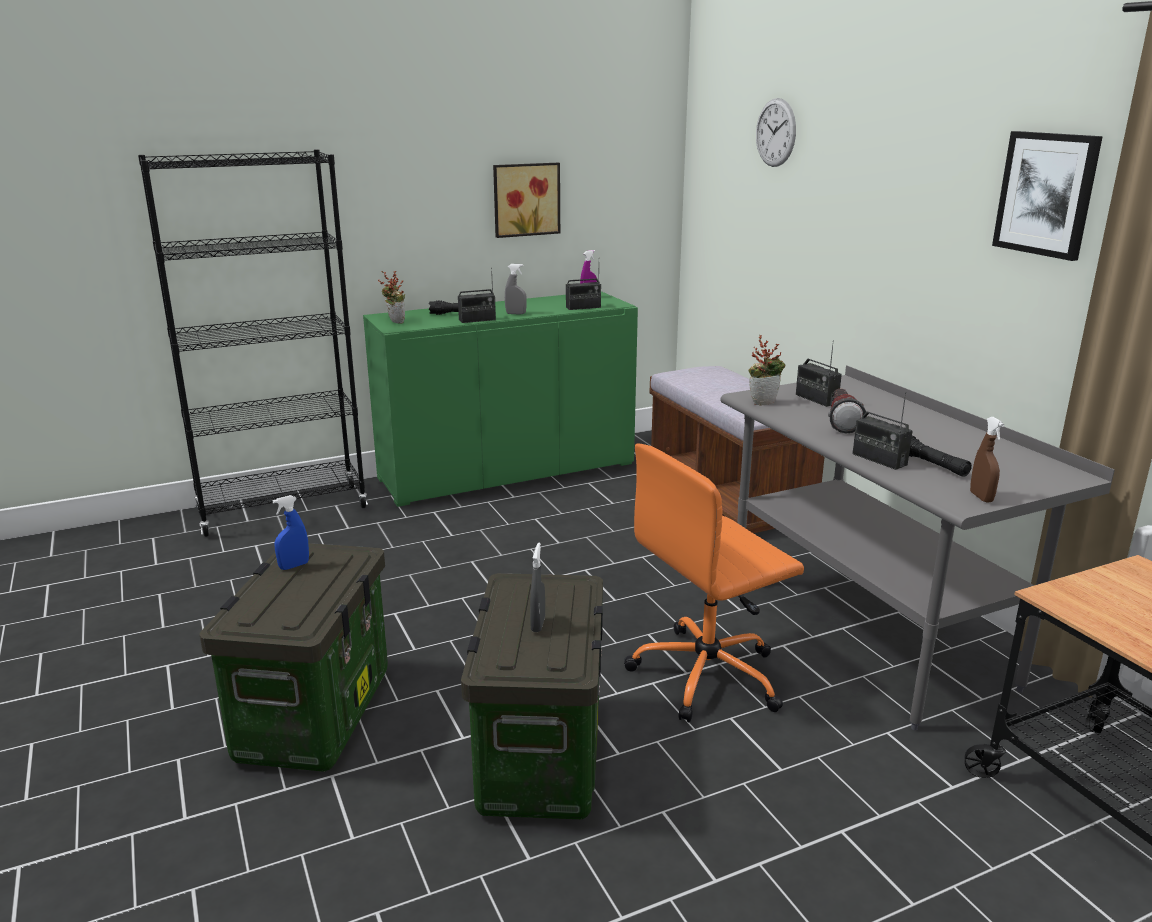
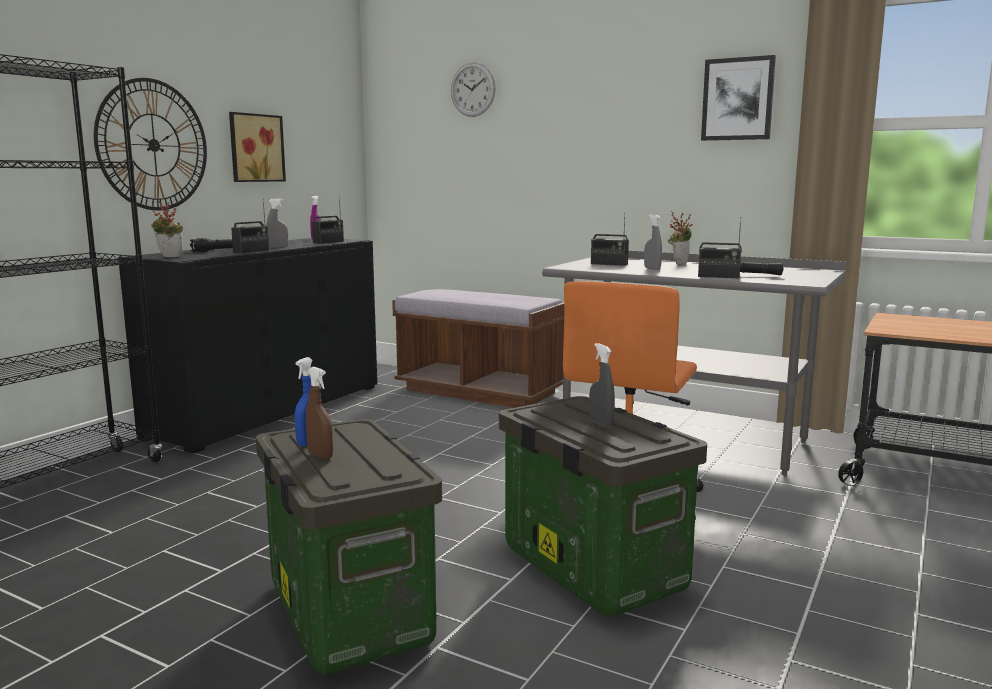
camera: 35 degrees left, 10 degrees down
green cabinet [363,291,638,507] -> black cabinet [118,238,377,454]
potted plant [749,335,785,406] -> potted plant moved to [668,211,693,264]
flashlight [828,389,867,433] -> grey spray bottle [644,214,662,270]
brown spray bottle [970,417,1005,503] -> brown spray bottle moved to [306,367,333,459]
none -> wall clock [94,78,207,210]

